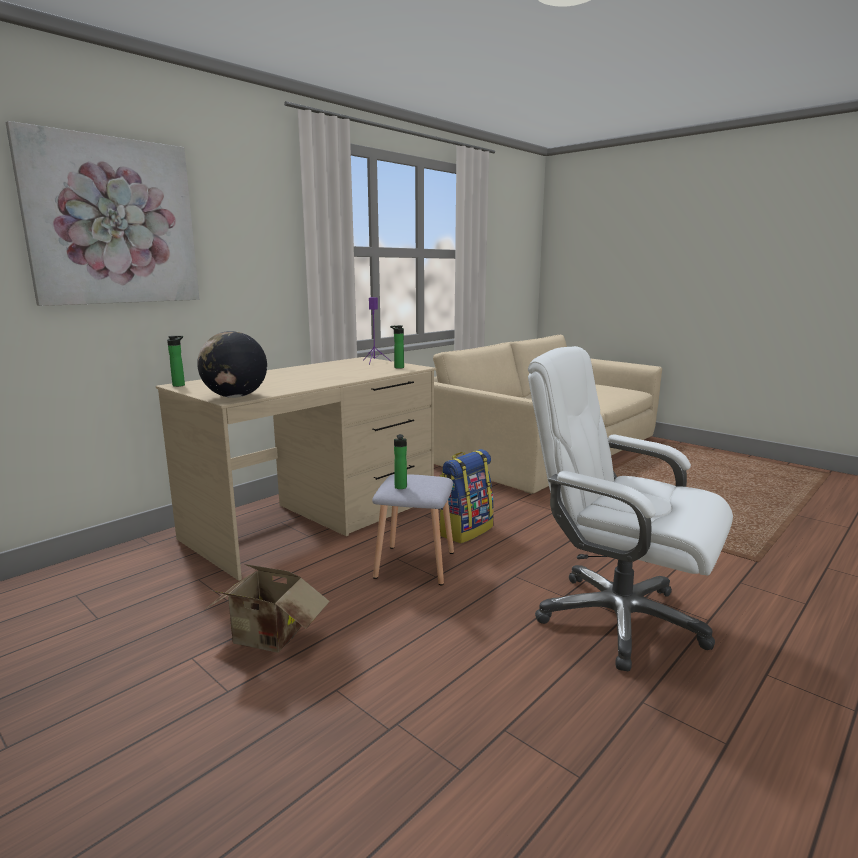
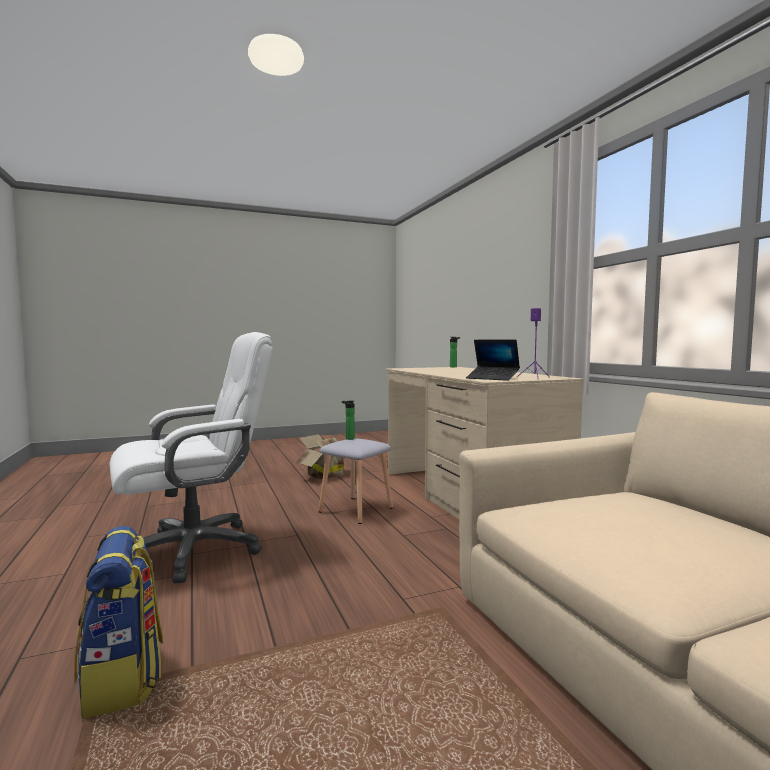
camera: 115 degrees right, 10 degrees down
picture [6,121,199,306] -> none
globe [197,331,267,398] -> none
bottle [390,325,404,369] -> laptop [466,340,520,381]
backpack [439,449,494,543] -> backpack moved to [74,526,163,719]

